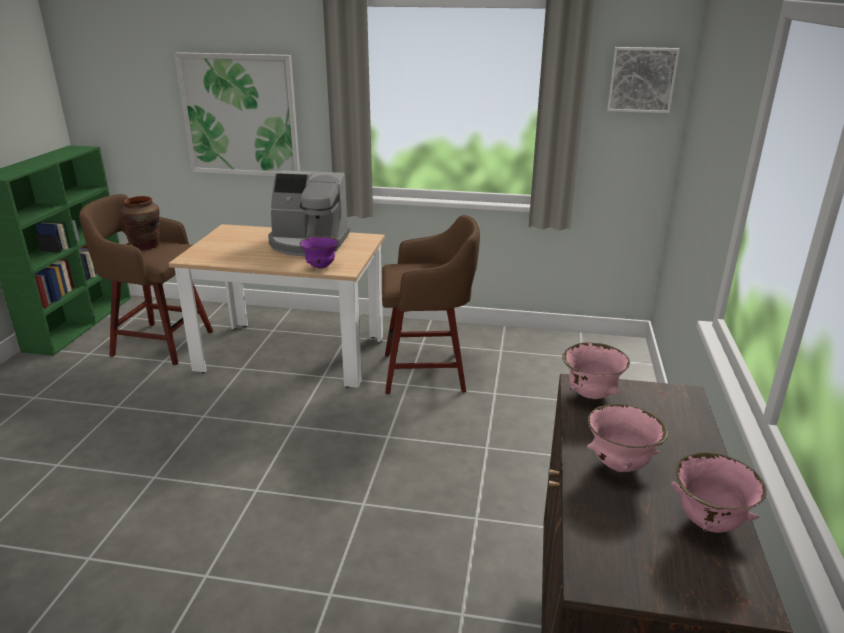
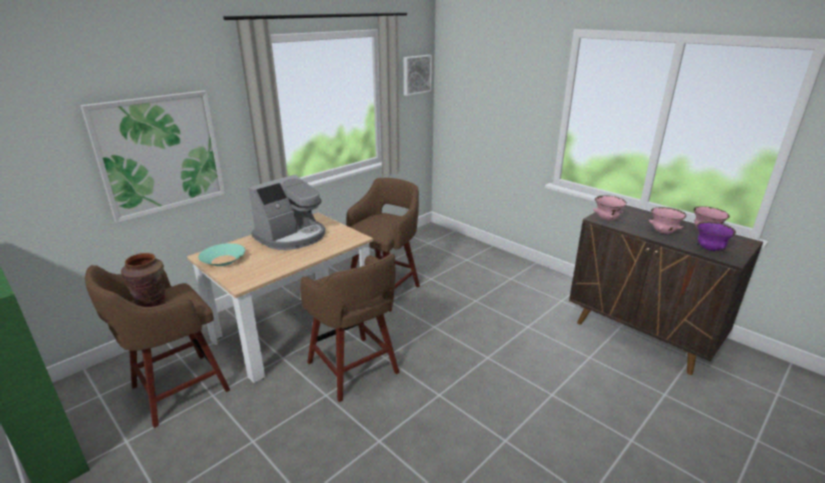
camera: 55 degrees left, 0 degrees up
purple bowl [300,236,340,269] -> purple bowl moved to [697,221,736,251]
none -> turquoise bowl [198,243,245,266]
none -> brown stool [300,254,399,402]

